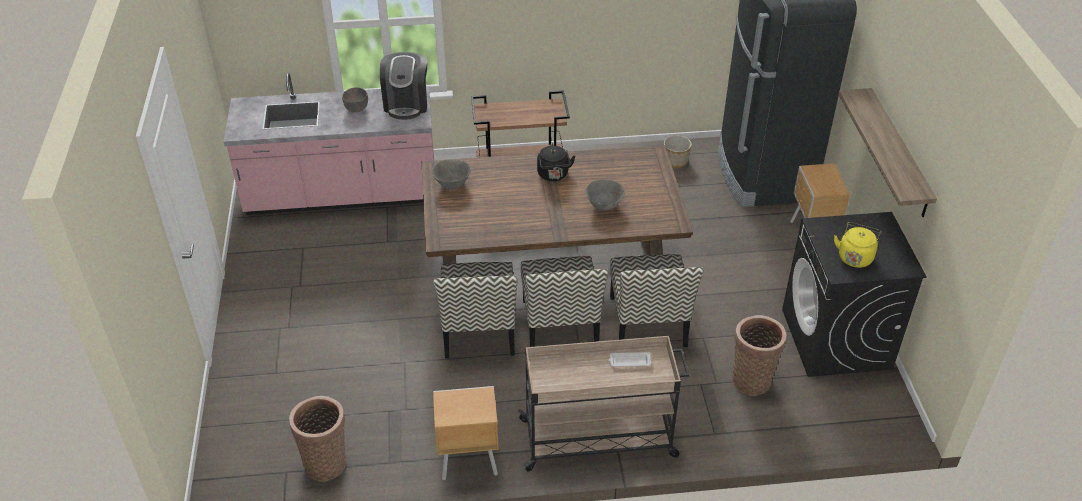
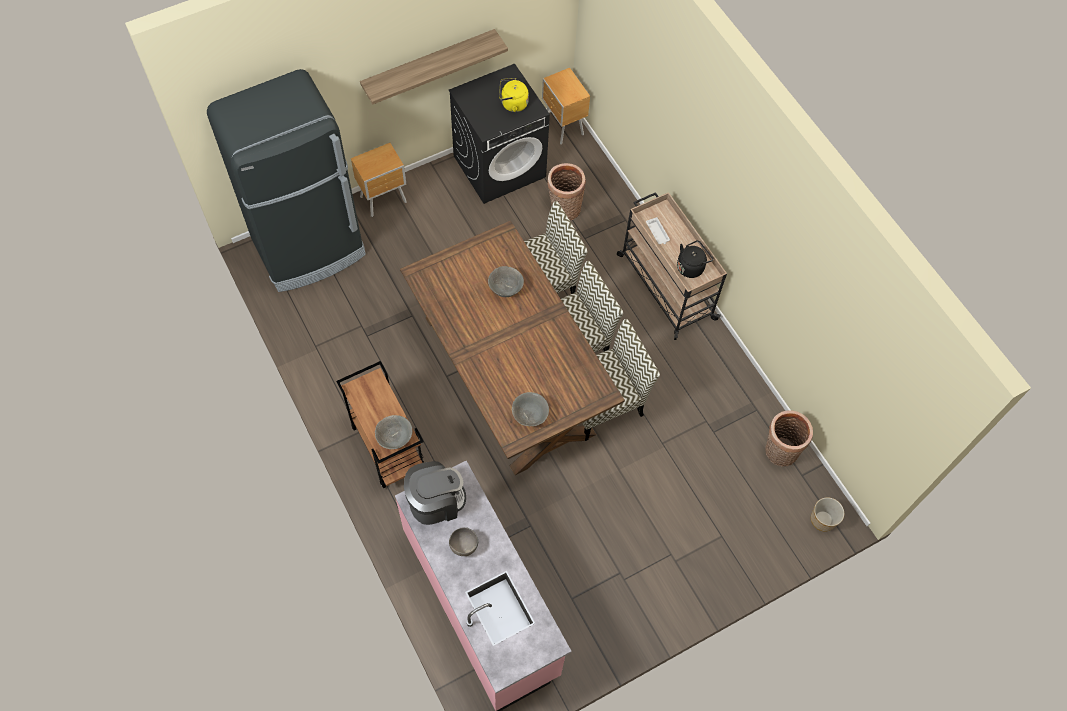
camera: 115 degrees left, 20 degrees up
brown nightstand [433,386,499,480] -> brown nightstand moved to [542,68,590,144]
black kettle [537,146,576,181] -> black kettle moved to [677,240,713,278]
planter [664,135,692,168] -> planter moved to [811,497,844,532]
none -> grey bowl [375,415,412,449]

